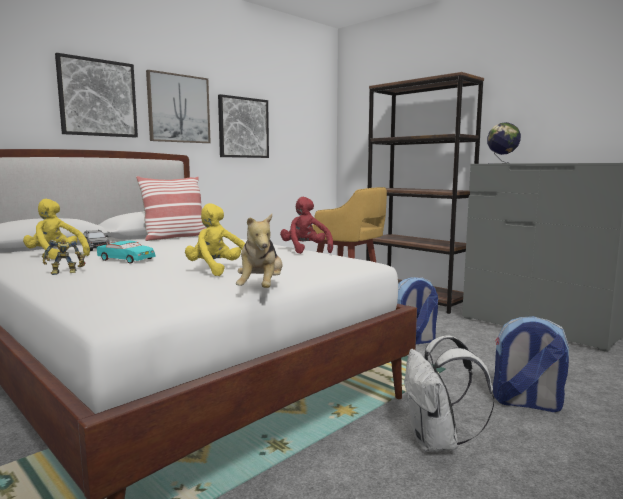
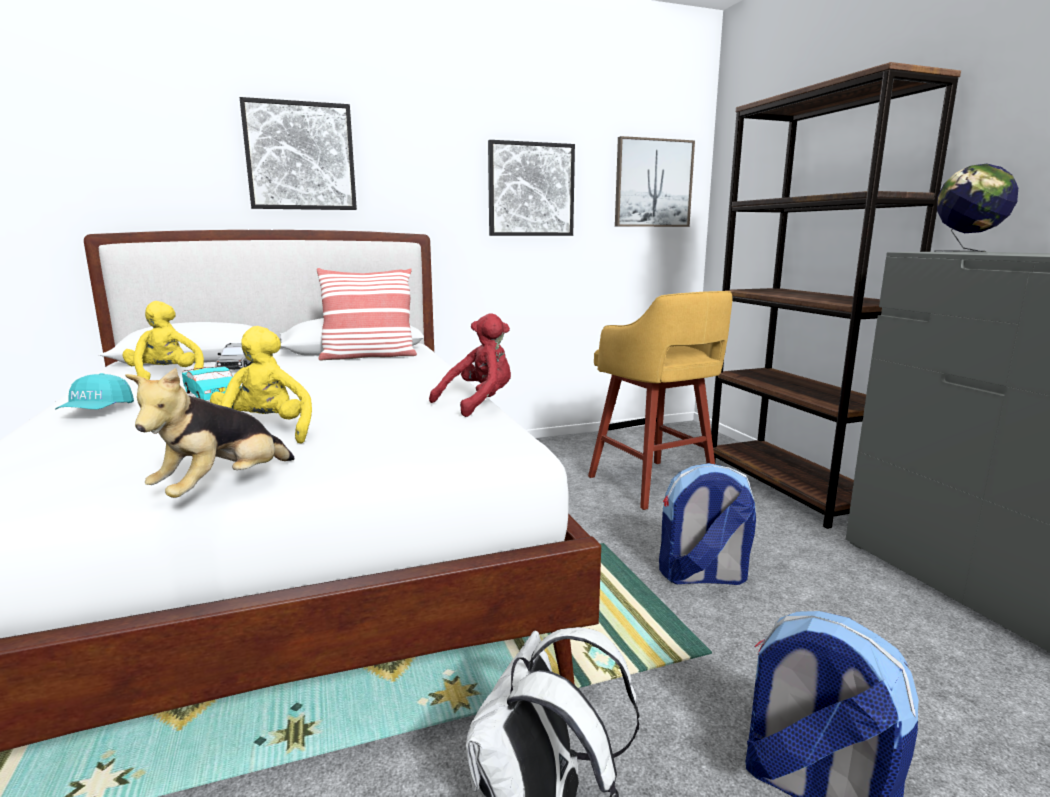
camera: 25 degrees right, 5 degrees up
toy robot [42,239,86,275] -> turquoise cap [55,373,134,410]
picture [146,70,211,143] -> picture moved to [615,136,695,227]
red plush toy [280,197,333,254] -> red plush toy turned 45 degrees clockwise [429,313,511,417]

